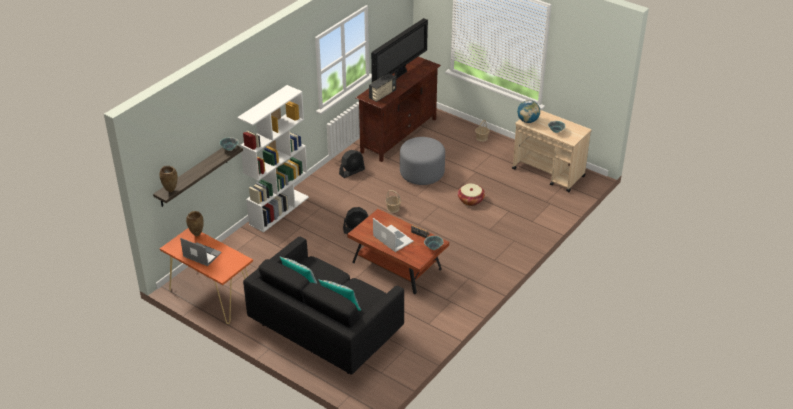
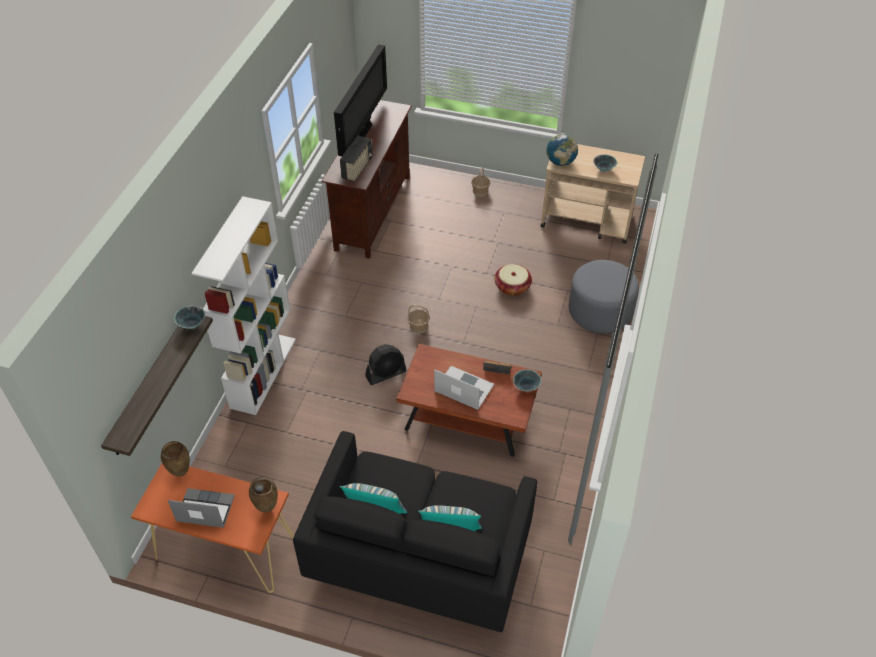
camera: 20 degrees left, 10 degrees up
brown vase [159,166,178,192] -> brown vase moved to [249,477,278,513]
black fan [339,150,365,178] -> none
grey ottoman [400,137,445,185] -> grey ottoman moved to [569,260,639,333]

